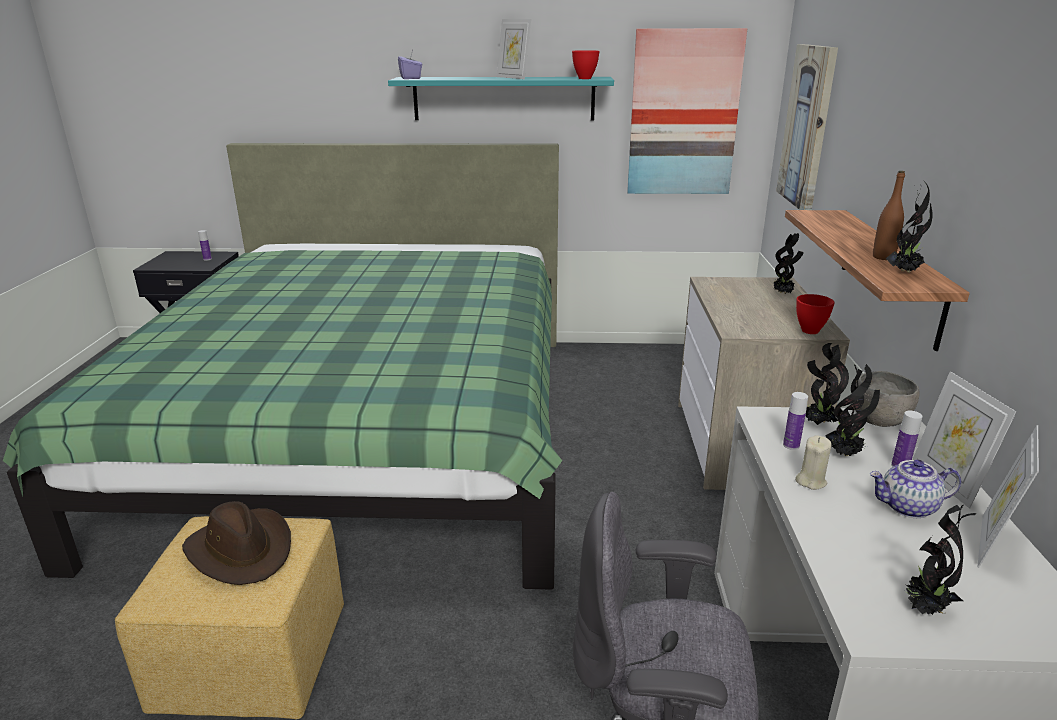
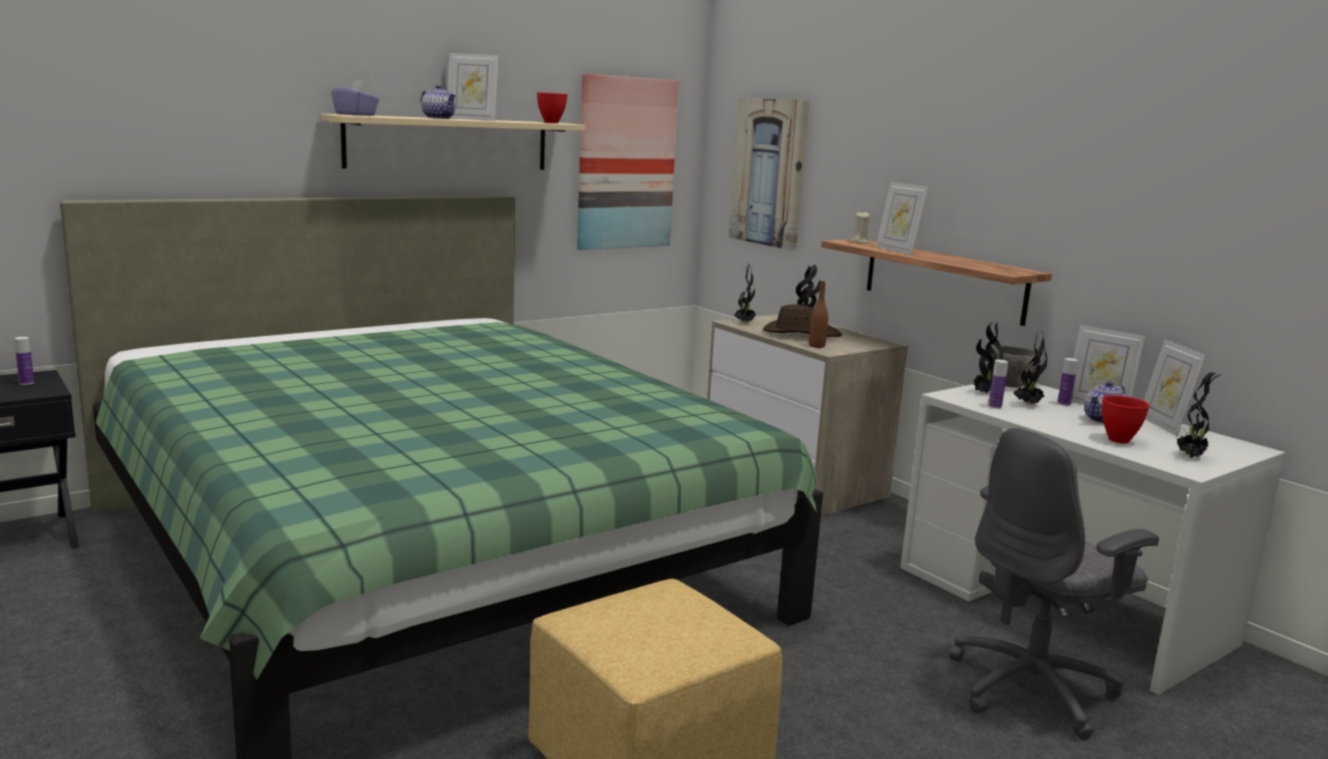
camera: 40 degrees left, 10 degrees down
brown hat [182,501,291,585] -> brown hat moved to [763,304,842,337]
turquoise shelf [388,77,614,120] -> beige shelf [321,114,586,170]
beige candle [795,435,832,490] -> beige candle moved to [851,211,870,244]
red bowl [796,294,835,334] -> red bowl moved to [1102,395,1150,443]
brown bottle [873,171,905,260] -> brown bottle moved to [809,281,828,348]
potted plant [886,180,933,273] -> potted plant moved to [734,263,756,323]
none -> teapot [421,85,456,119]
none -> picture frame [876,182,928,255]

